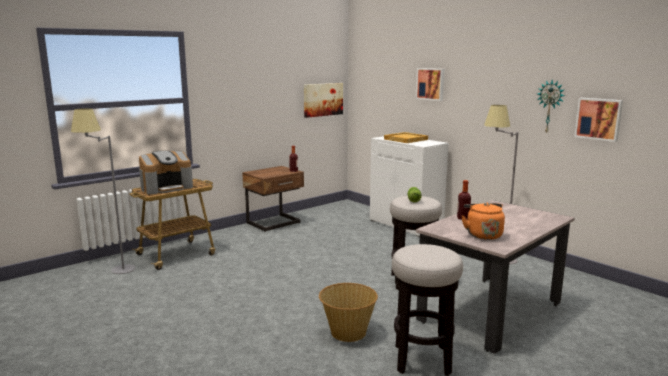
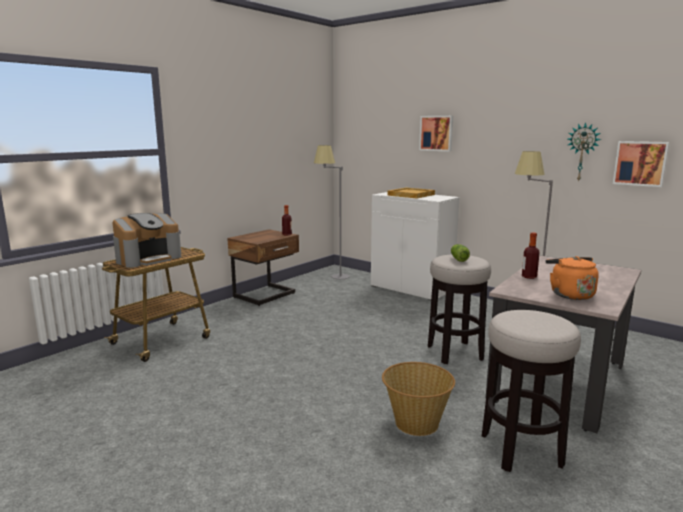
camera: 10 degrees left, 0 degrees up
grey floor lamp [71,108,136,274] -> grey floor lamp moved to [314,145,350,279]
picture [304,83,343,118] -> none

